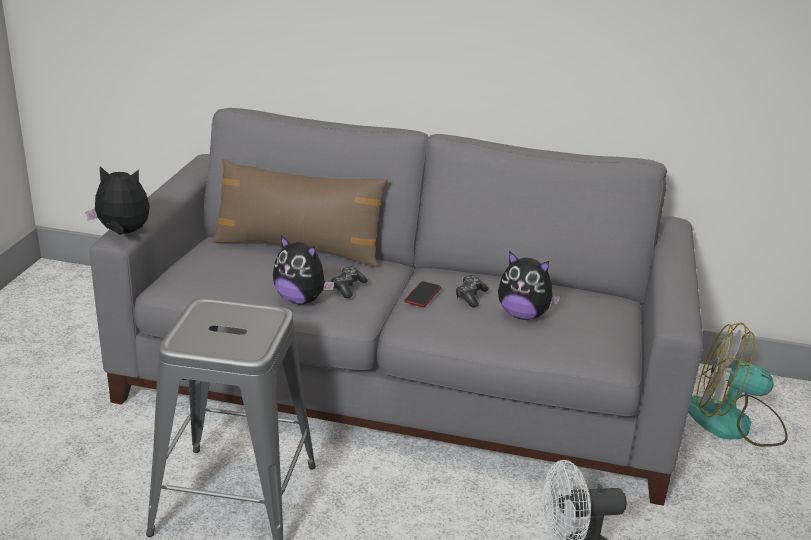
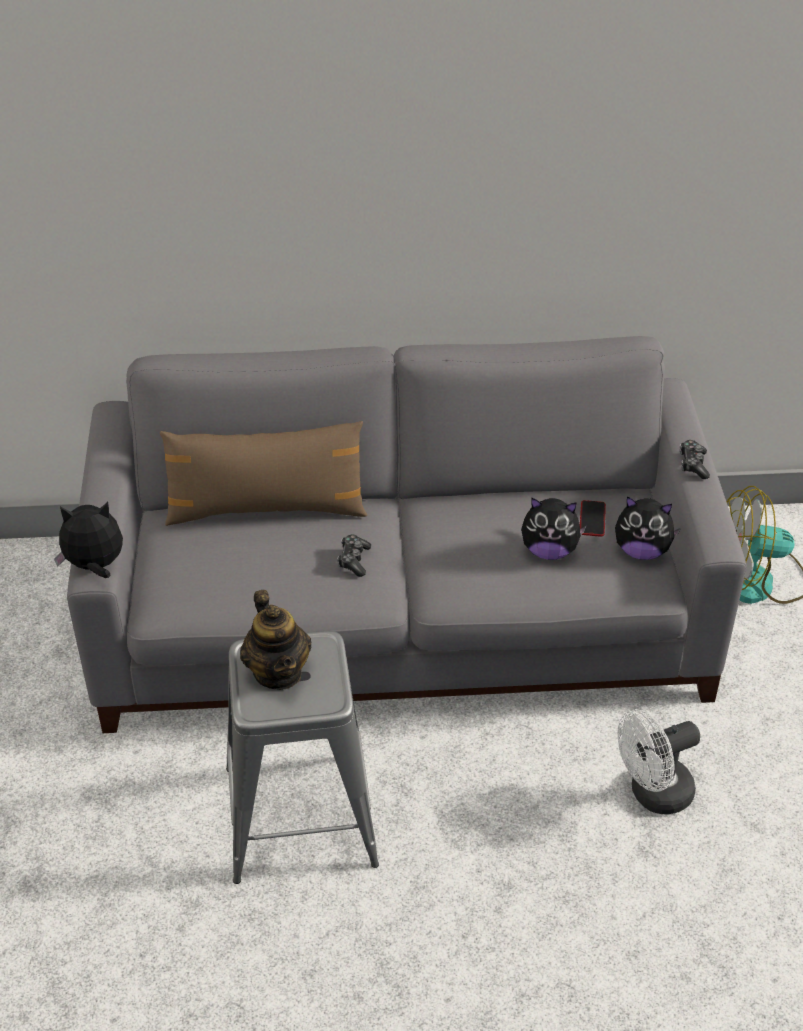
camera: 15 degrees left, 15 degrees up
plush toy [273,235,334,305] -> plush toy moved to [615,496,681,560]
phone [404,281,441,307] -> phone moved to [580,500,606,537]
game controller [455,275,488,308] -> game controller moved to [680,440,710,479]
none -> teapot [240,590,311,690]

